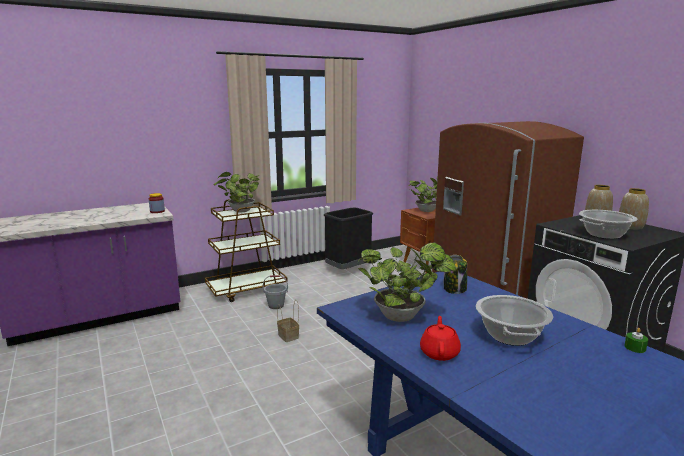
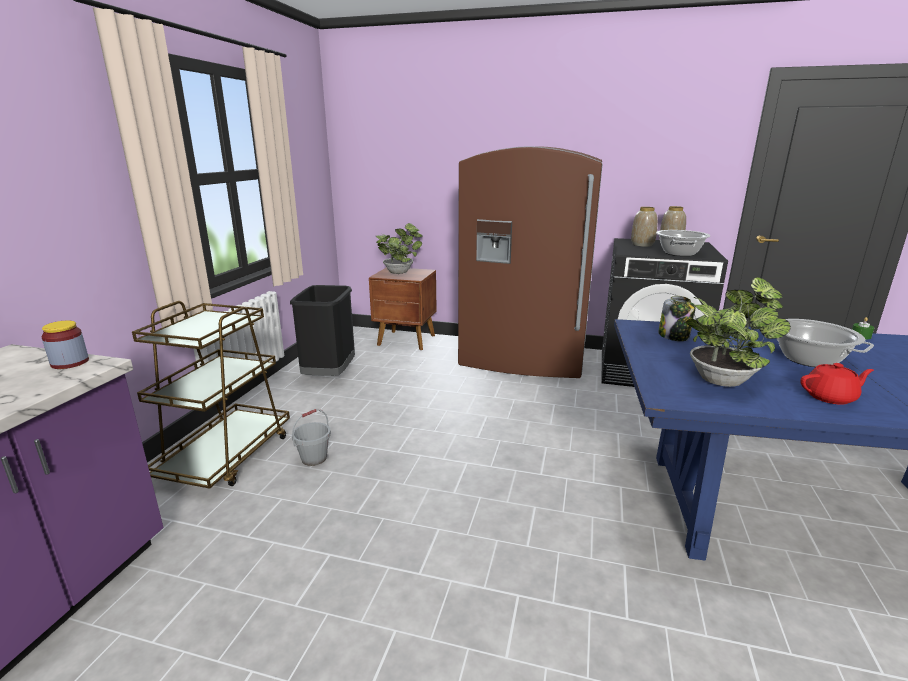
camera: 45 degrees left, 5 degrees up
potted plant [214,172,260,212] -> none
basket [277,300,299,342] -> none
red teapot [420,316,461,361] -> red teapot turned 120 degrees clockwise [800,363,874,405]

